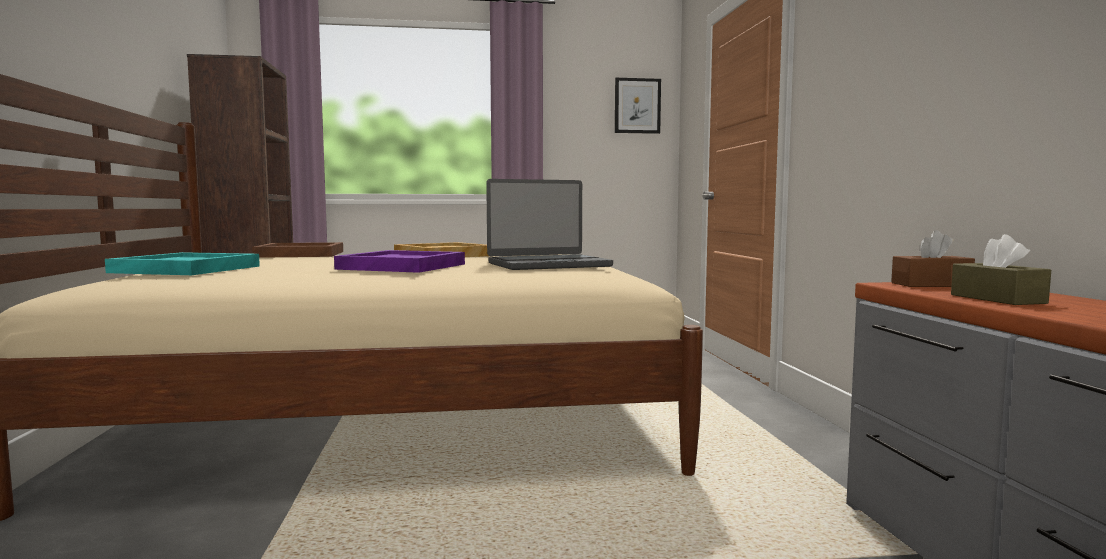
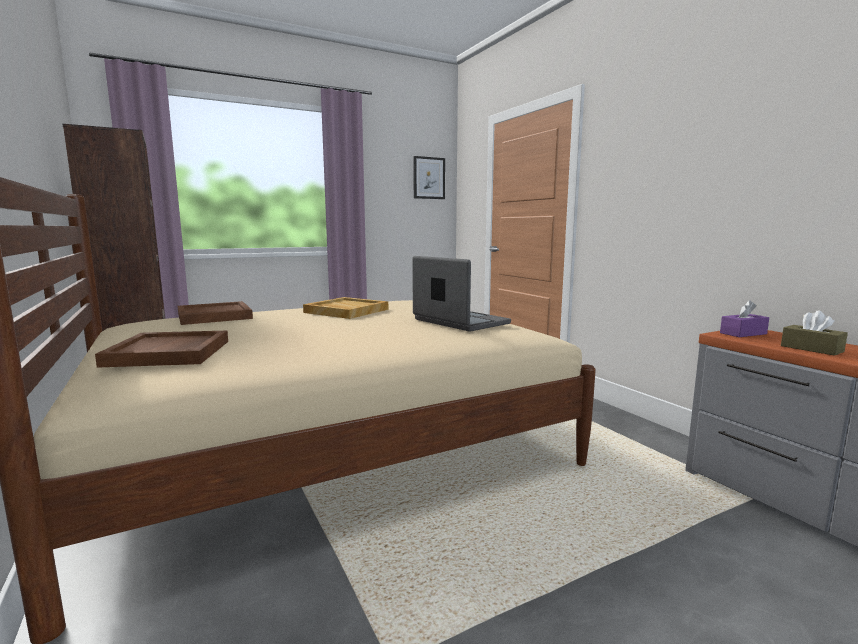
camera: 20 degrees left, 5 degrees up
turquoise tray [105,252,260,275] -> brown tray [95,331,228,368]
purple tray [334,250,465,273] -> none
laptop [486,179,613,270] -> laptop turned 90 degrees counterclockwise [412,256,511,331]
brown tissue box [891,230,975,287] -> purple tissue box [720,300,769,337]

